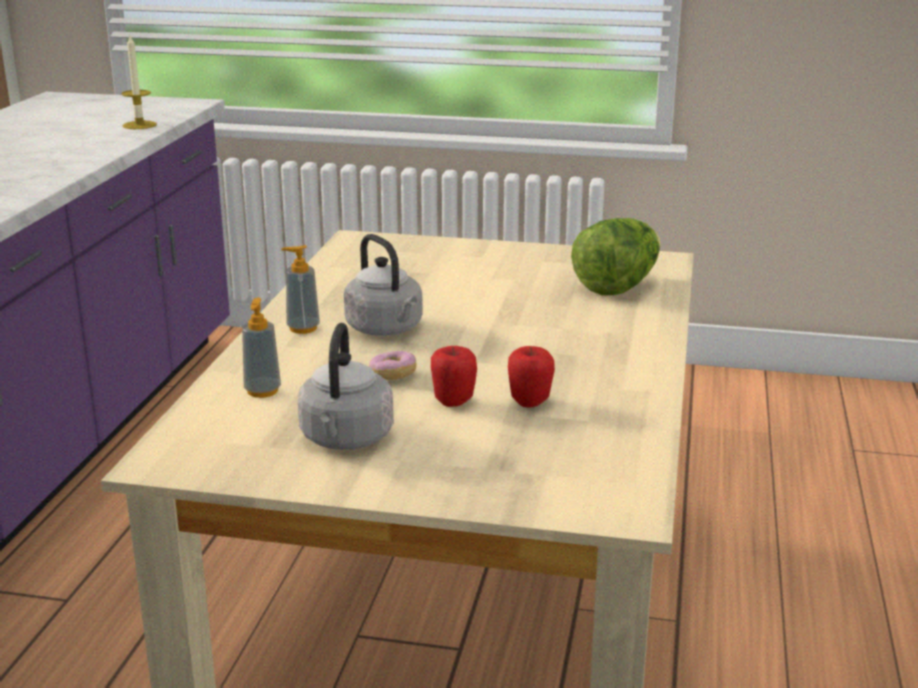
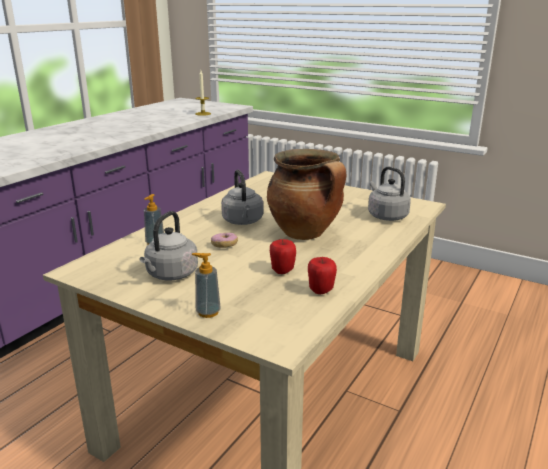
camera: 20 degrees right, 0 degrees up
soap dispenser [281,245,320,334] -> soap dispenser moved to [192,253,221,318]
apple [431,346,477,407] -> apple moved to [308,257,337,294]
lettuce [571,218,661,296] -> grey kettle [368,166,411,221]
none -> cooking pot [267,149,346,240]

